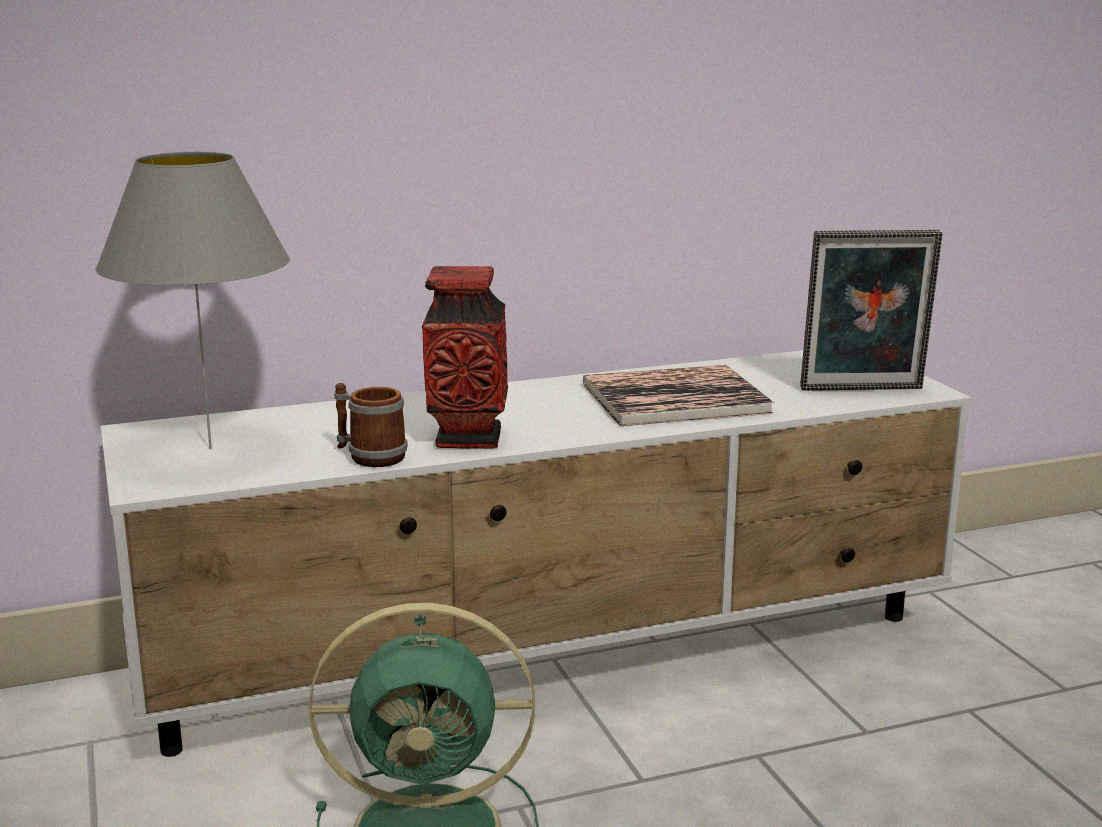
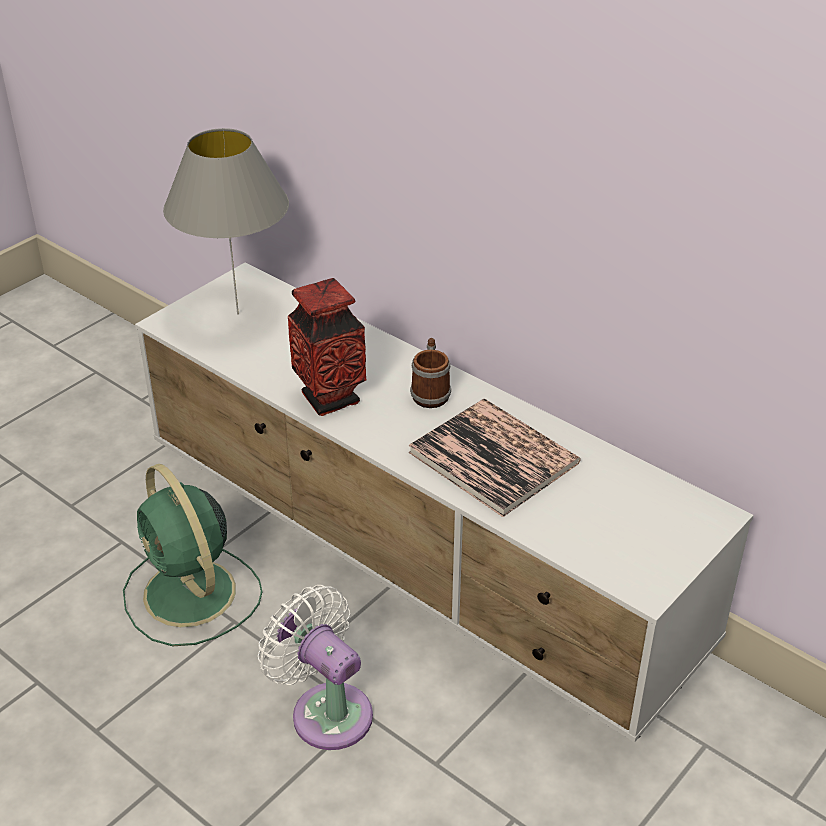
camera: 60 degrees right, 20 degrees up
mug [334,383,407,467] -> mug moved to [410,338,451,408]
picture frame [800,230,943,391] -> none
none -> white fan [258,585,373,750]

